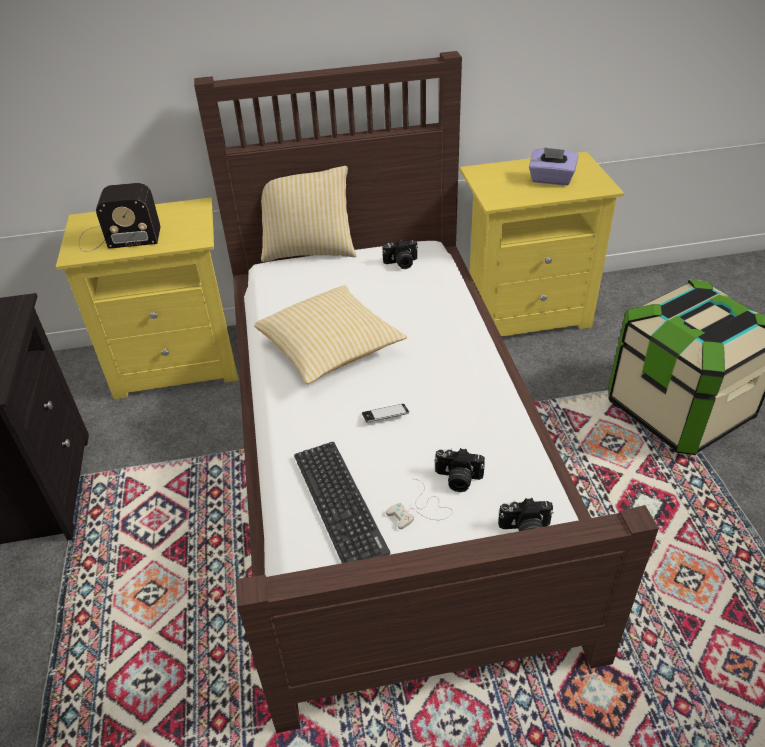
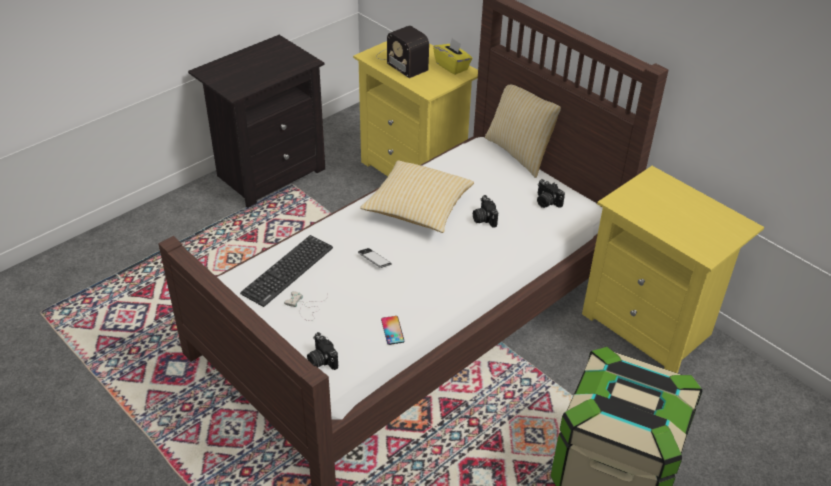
camera: 55 degrees right, 0 degrees up
camera [434,448,485,492] -> camera moved to [473,195,498,228]
purple tissue box [529,148,578,185] -> none
none -> phone [381,316,405,345]
none -> yellow tissue box [433,38,473,75]

